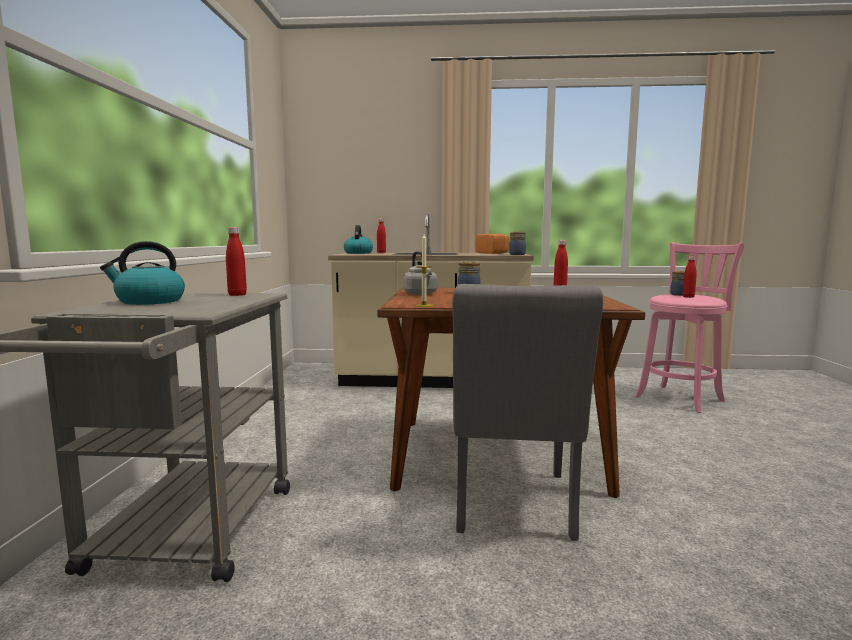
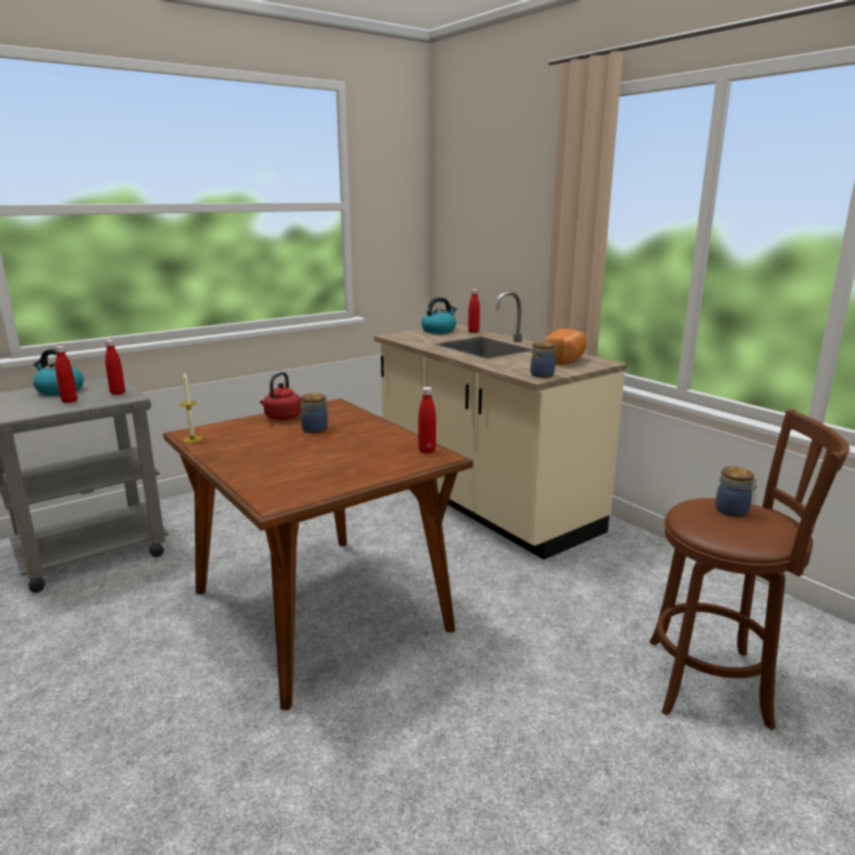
camera: 50 degrees right, 10 degrees up
grey kettle [403,251,437,295] -> red kettle [260,372,302,420]
grey chair [452,284,603,541] -> none
pink stool [635,242,744,413] -> brown stool [649,409,850,730]
red bottle [683,256,697,298] -> red bottle moved to [55,346,77,403]

